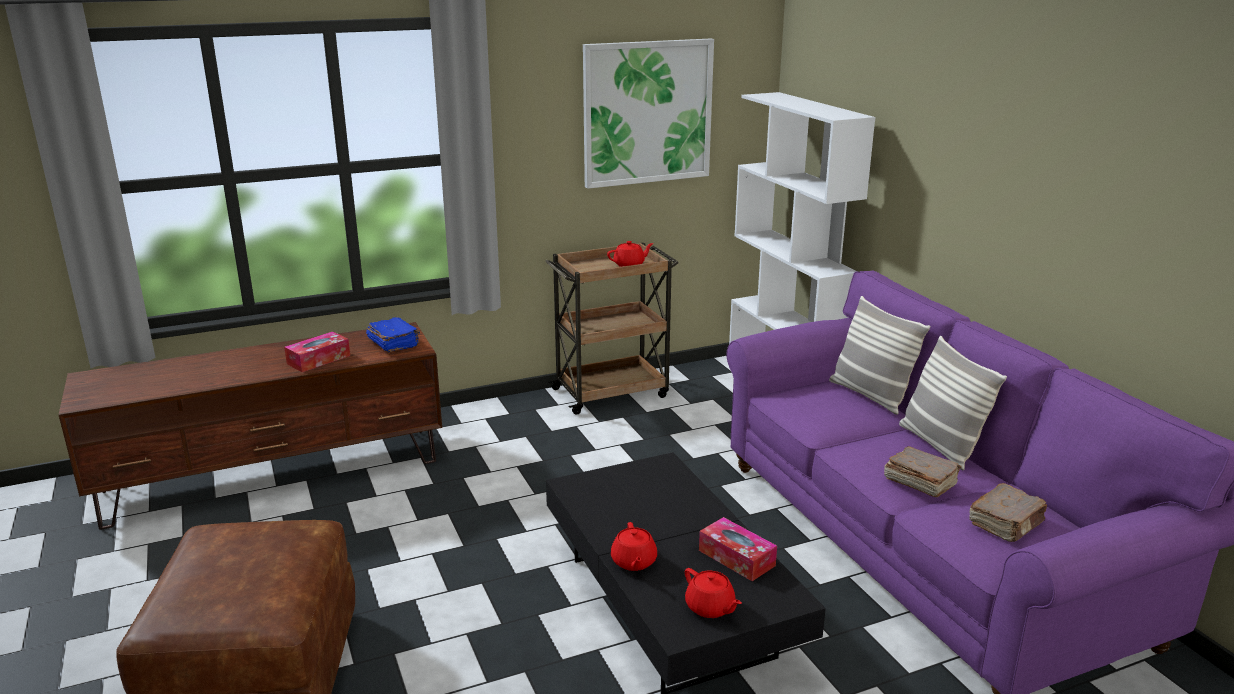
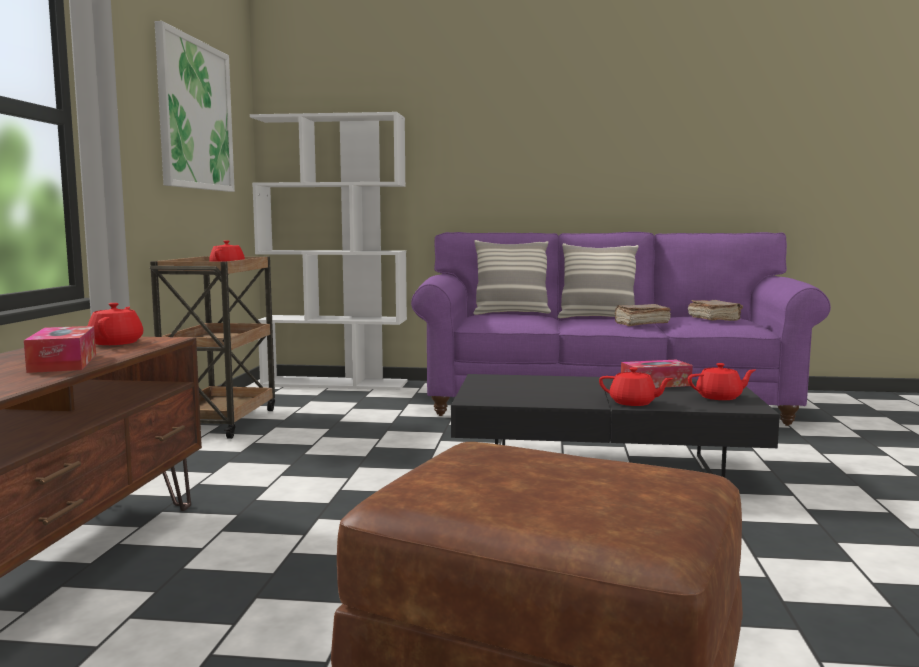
camera: 60 degrees left, 15 degrees down
blue book [366,317,420,352] -> red teapot [88,303,143,345]

